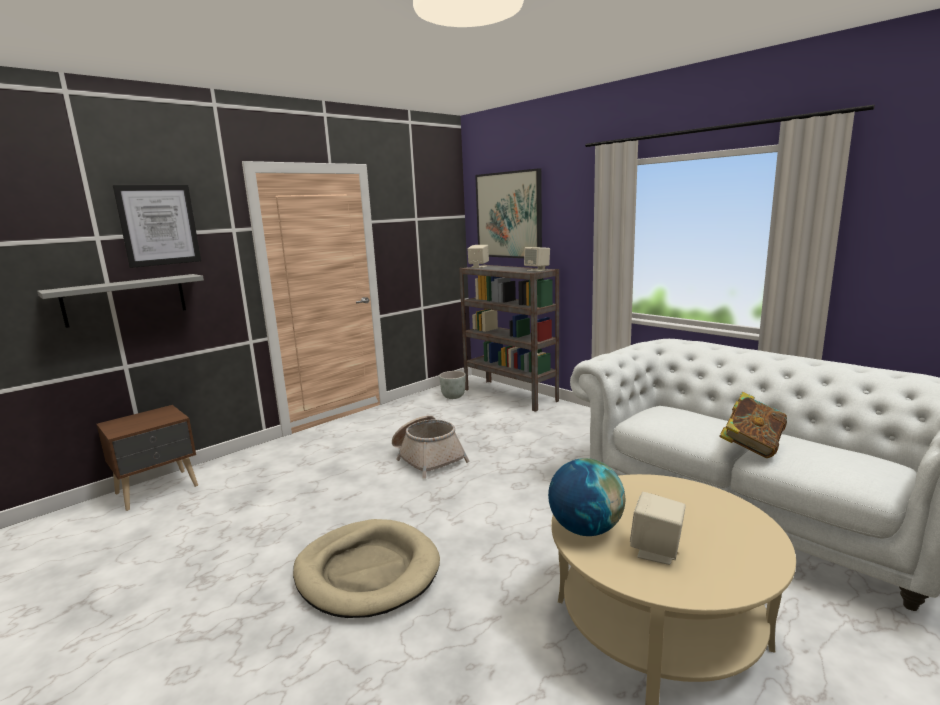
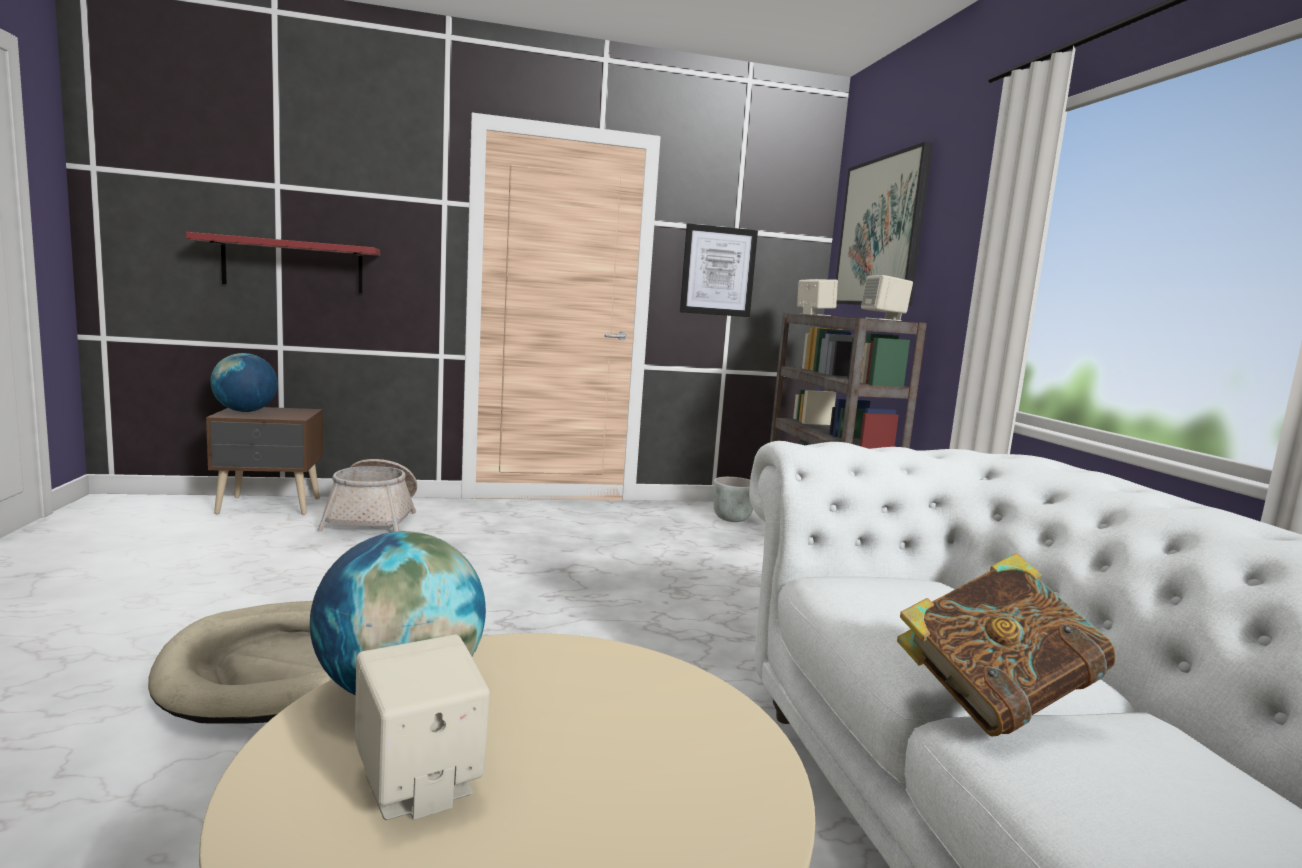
camera: 30 degrees right, 5 degrees down
grey shelf [37,274,204,328] -> red shelf [186,232,380,294]
picture [113,185,201,268] -> picture moved to [680,223,758,317]
basket [392,416,469,479] -> basket moved to [318,459,417,532]
none -> globe [210,353,278,412]

